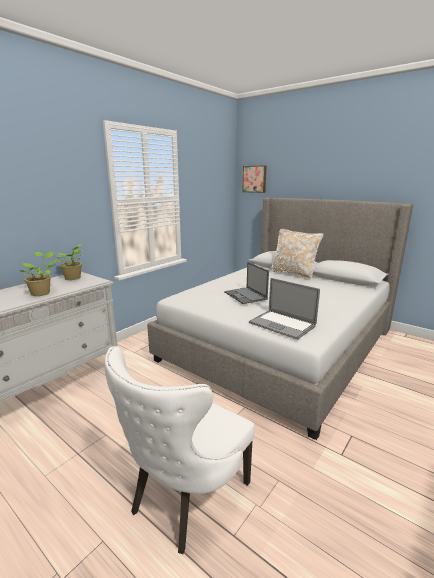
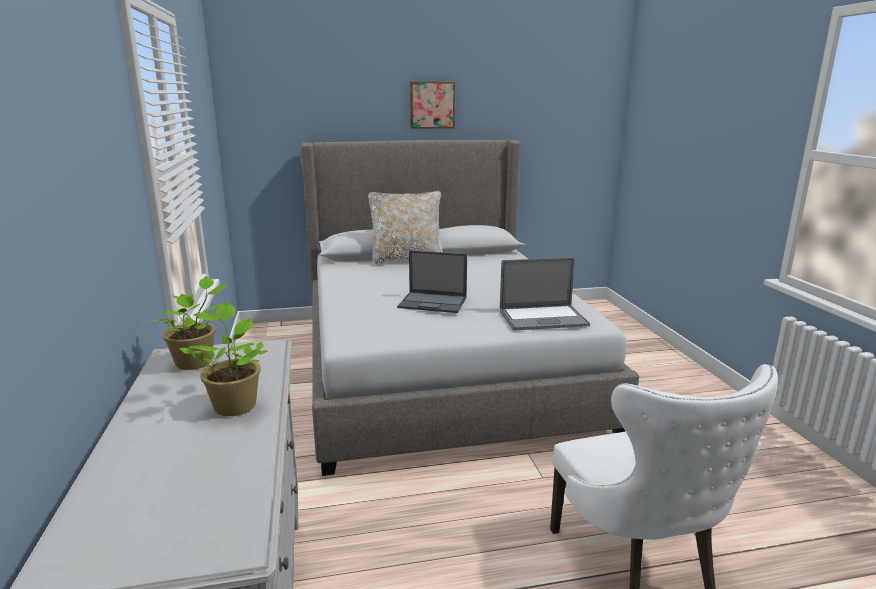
camera: 50 degrees left, 0 degrees up
picture [242,165,267,193] -> picture moved to [410,82,455,129]

